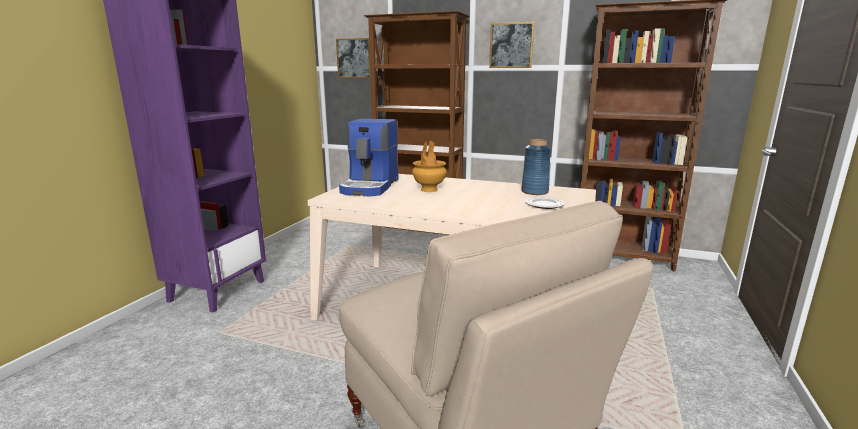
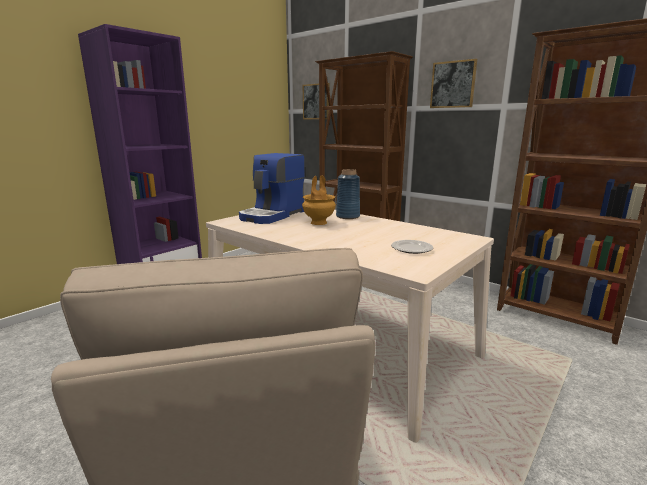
camera: 20 degrees right, 0 degrees up
blue vase [521,139,551,195] -> blue vase moved to [336,169,360,219]

